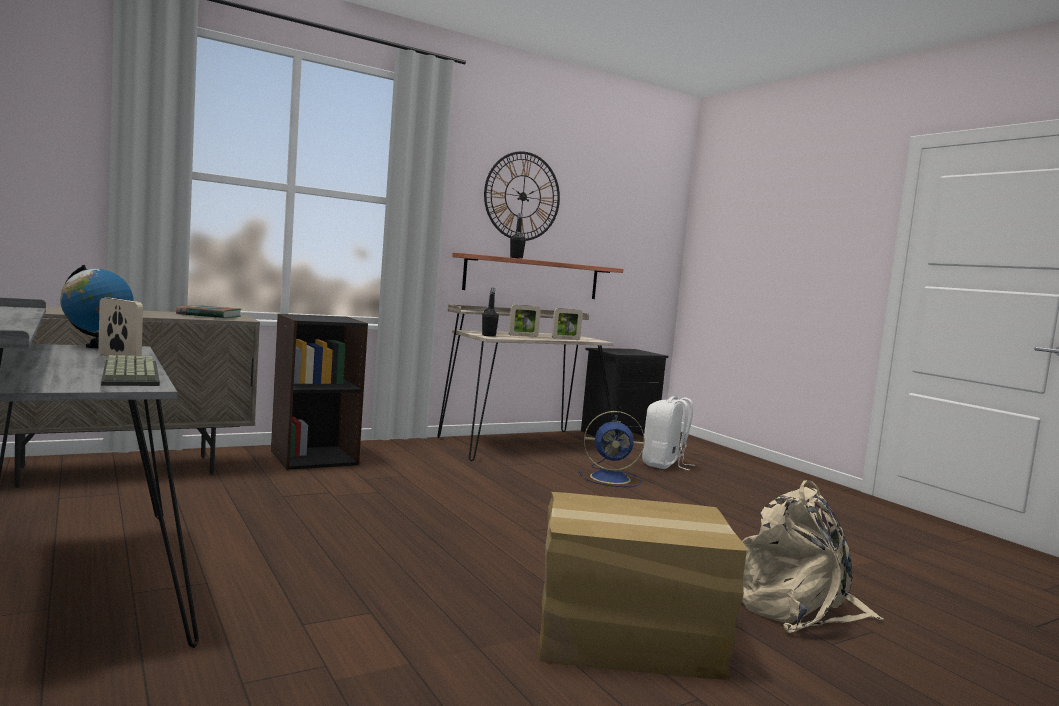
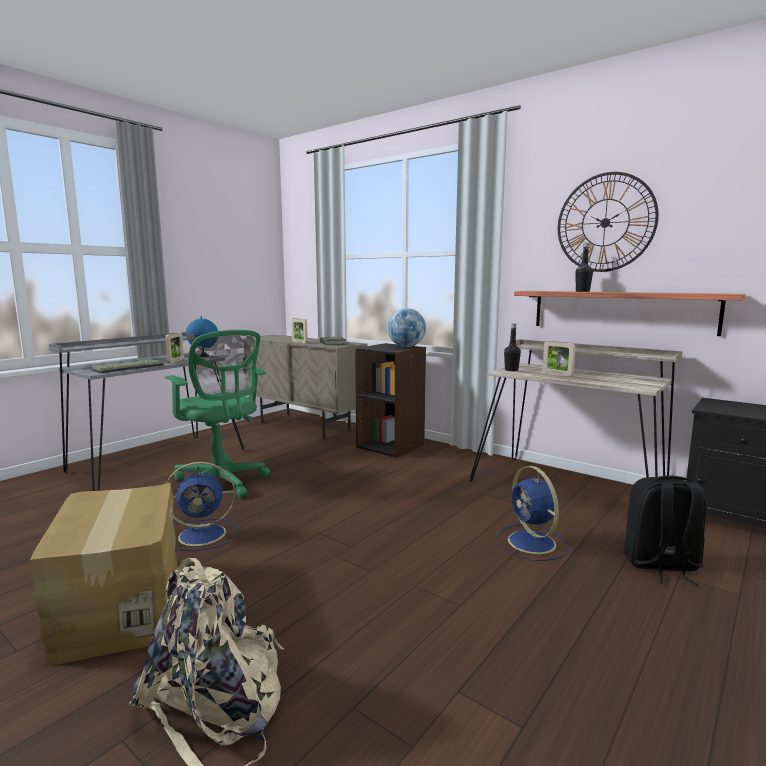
camera: 70 degrees right, 5 degrees up
picture frame [552,308,583,340] -> picture frame moved to [291,318,308,343]
white backpack [642,396,695,470] -> black backpack [624,475,706,586]
none -> green office chair [165,330,270,498]
none -> blue fan [166,462,238,551]
none -> globe [387,308,426,347]

